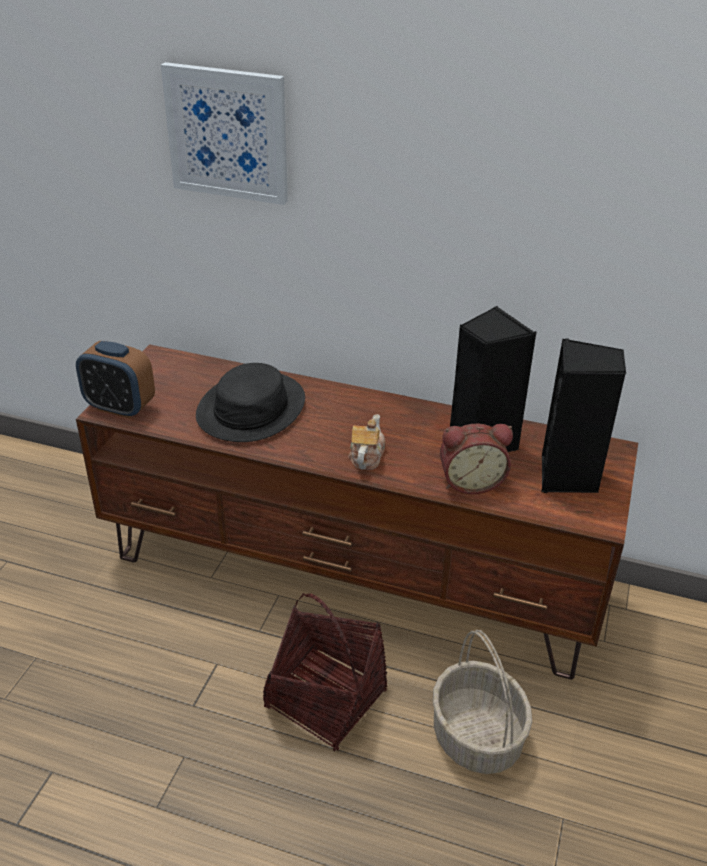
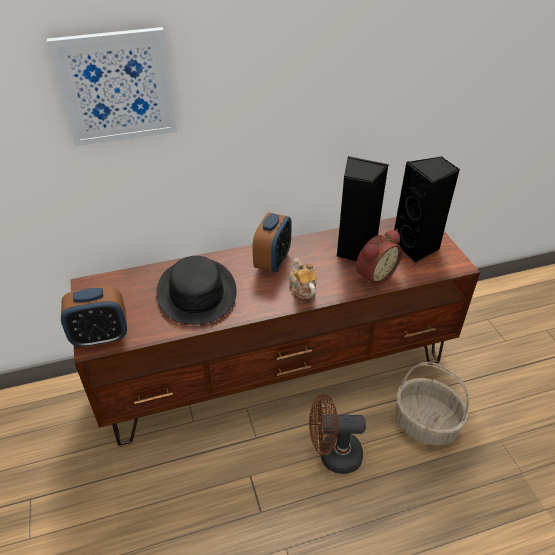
camera: 35 degrees left, 5 degrees up
basket [263,593,387,752] -> brown fan [309,394,366,474]
none -> alarm clock [252,212,292,273]

